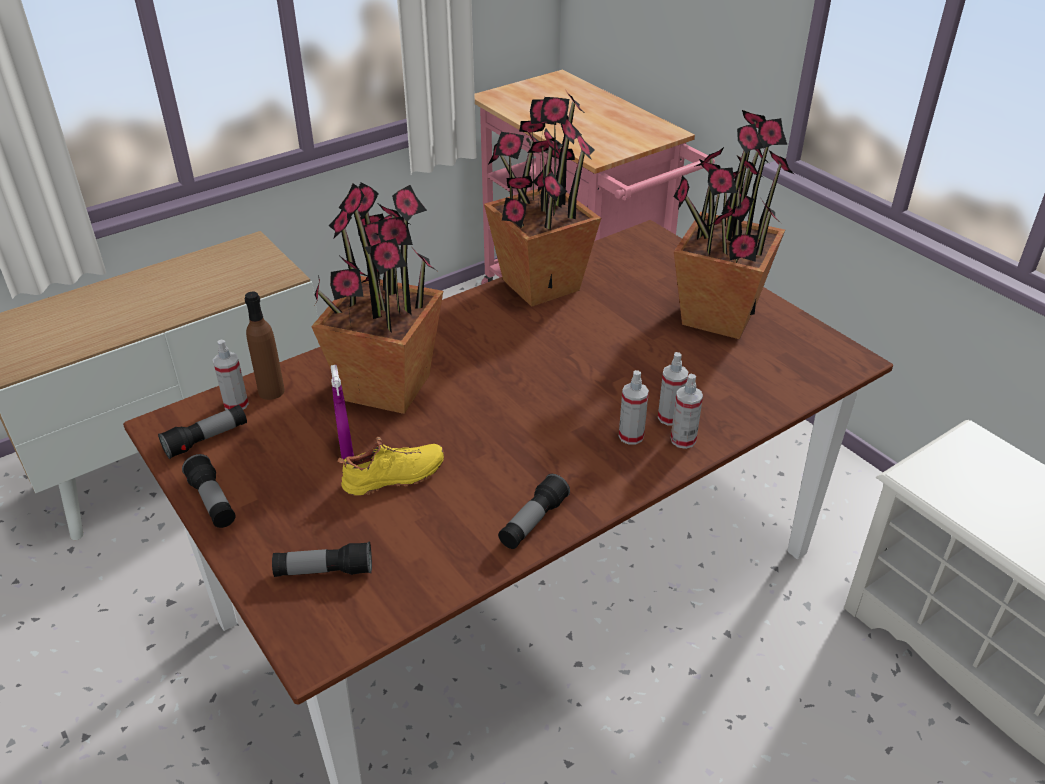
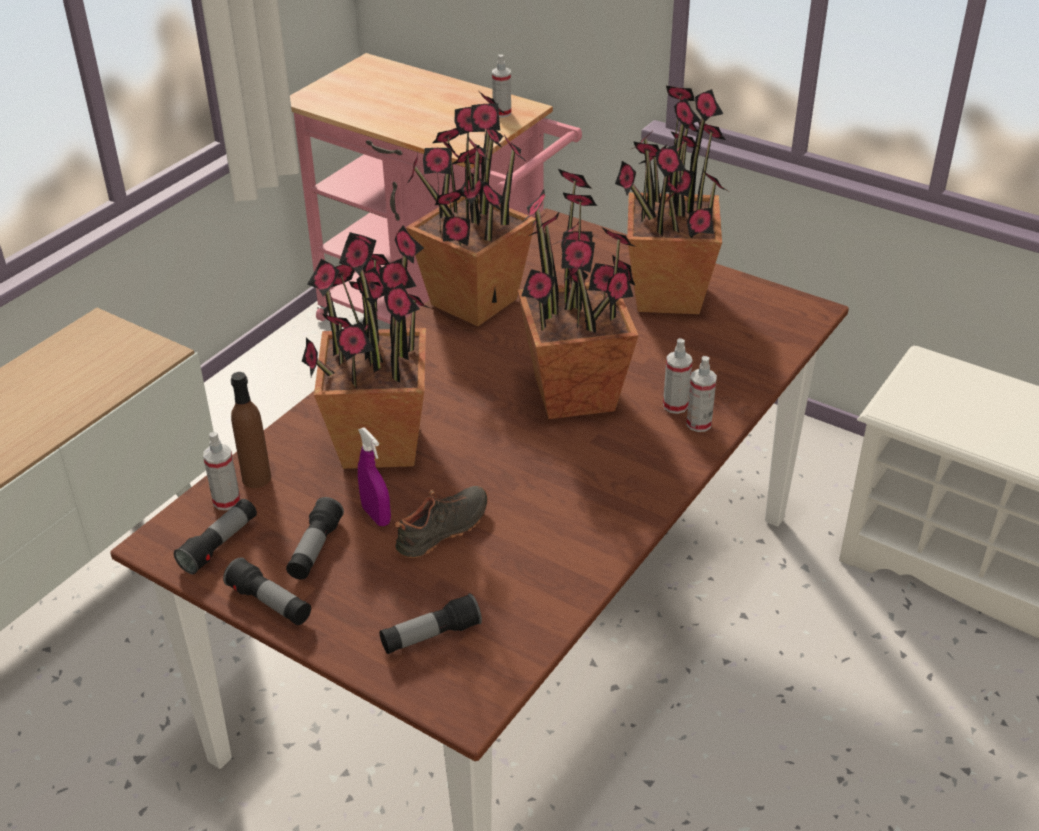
camera: 20 degrees left, 0 degrees up
yellow shoe [337,437,445,496] -> black shoe [395,486,488,558]
flashlight [498,474,570,549] -> flashlight moved to [286,497,344,579]
spray bottle [619,370,649,445] -> spray bottle moved to [492,54,511,118]
none -> potted plant [517,169,639,419]

